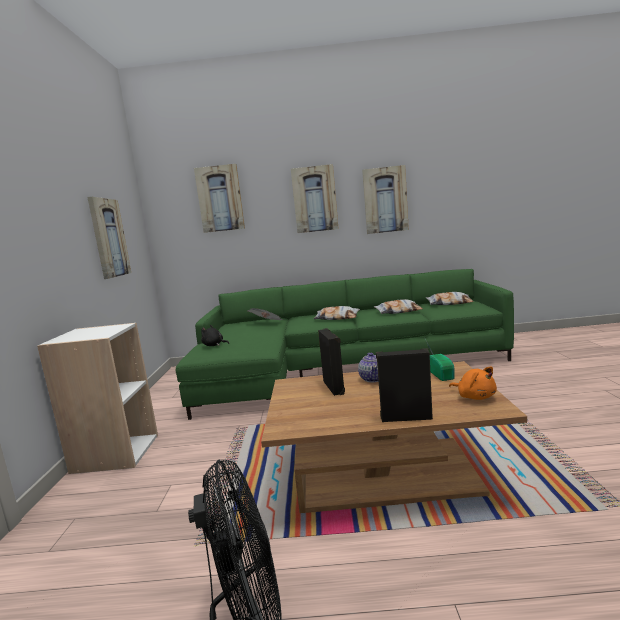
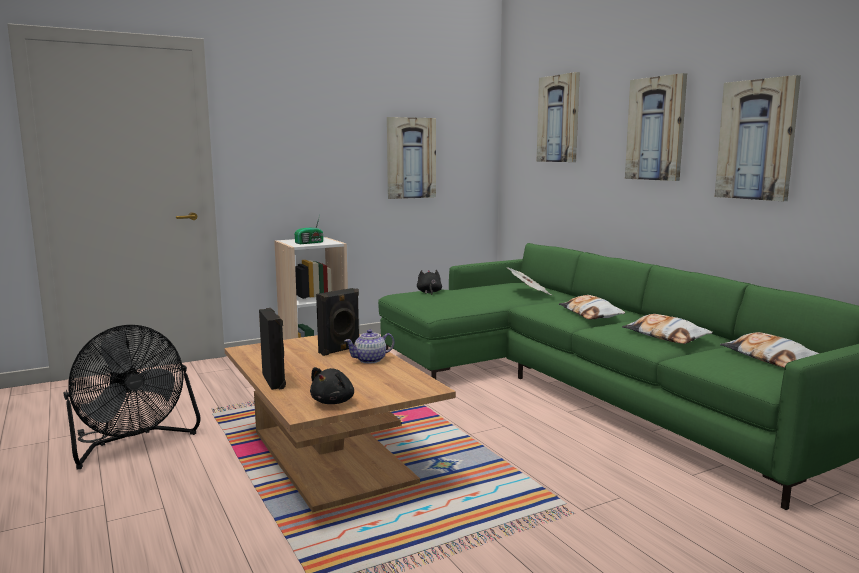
camera: 60 degrees right, 0 degrees up
radio [425,339,455,381] -> radio moved to [295,215,324,244]
orange plush toy [449,366,497,400] -> black plush toy [310,367,354,404]

